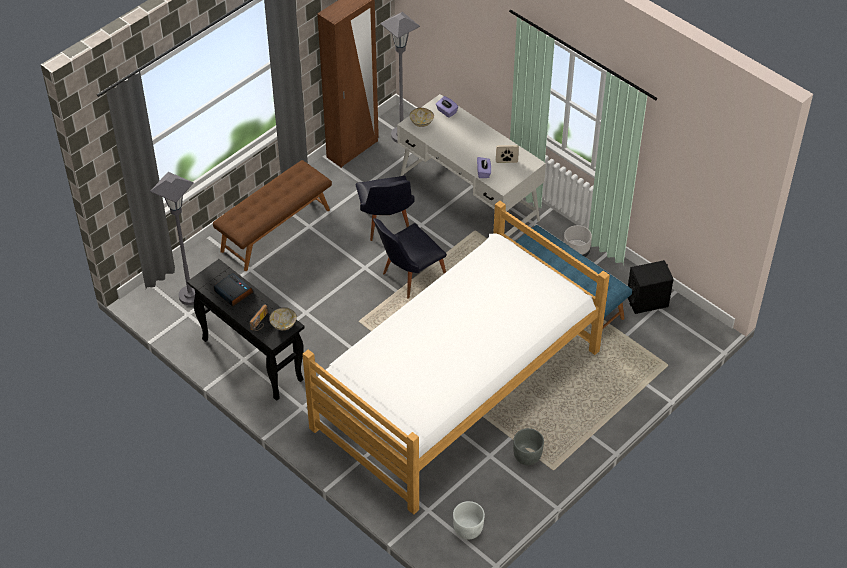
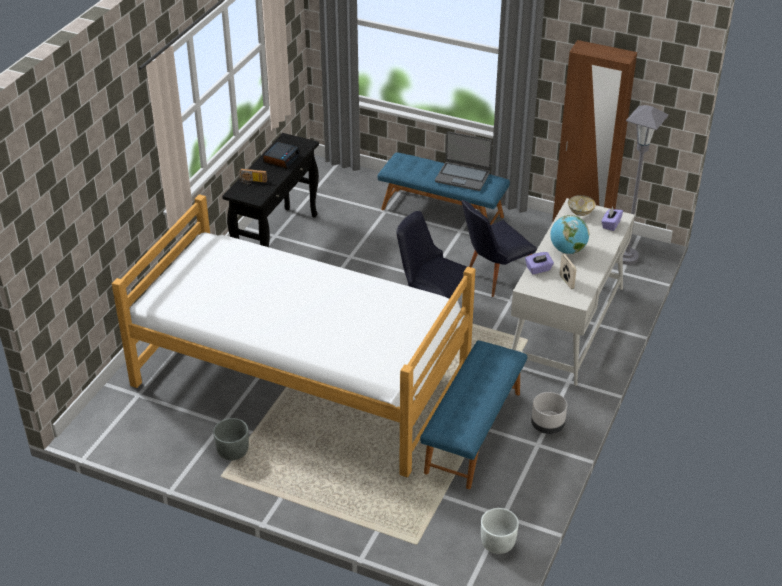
camera: 70 degrees right, 10 degrees down
grey floor lamp [150,172,195,305] -> none
brown bench [213,160,332,271] -> blue bench [377,152,510,225]
bowl [269,307,297,330] -> none
white planter [453,501,485,539] -> white planter moved to [481,508,519,554]
black speaker [628,260,673,314] -> none
none -> laptop [435,131,492,191]
none -> globe [550,215,589,254]

